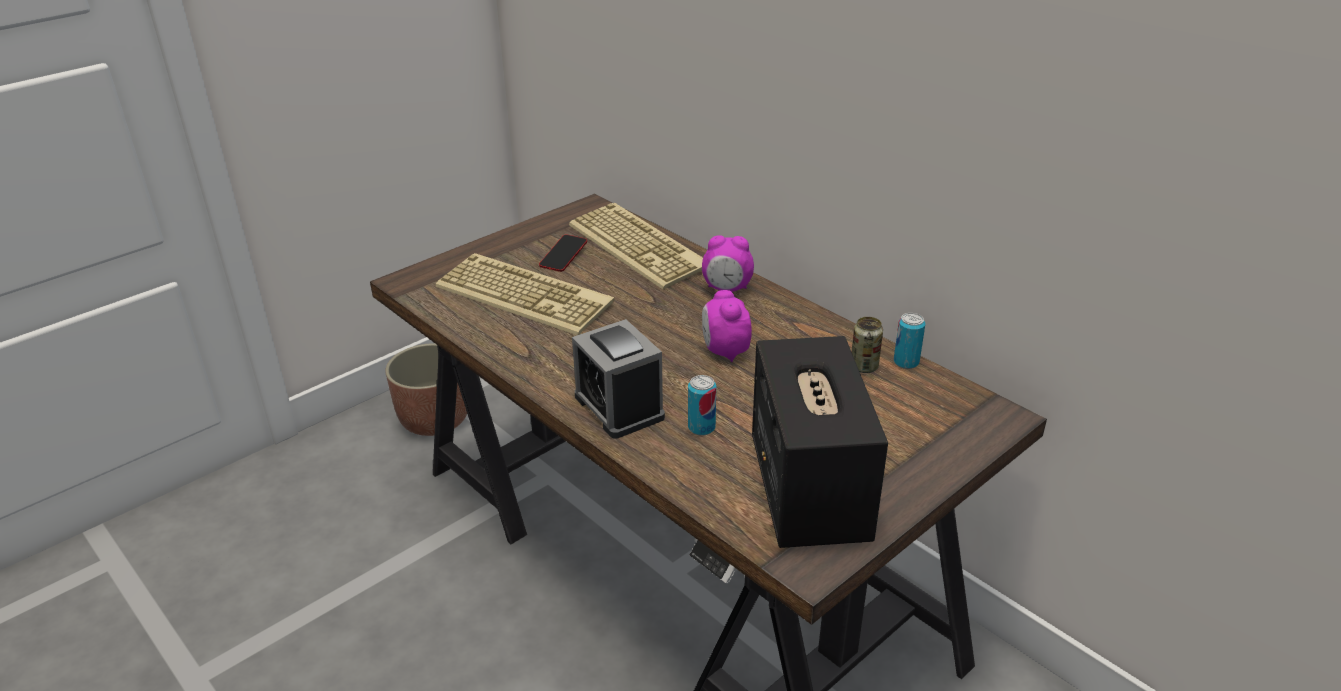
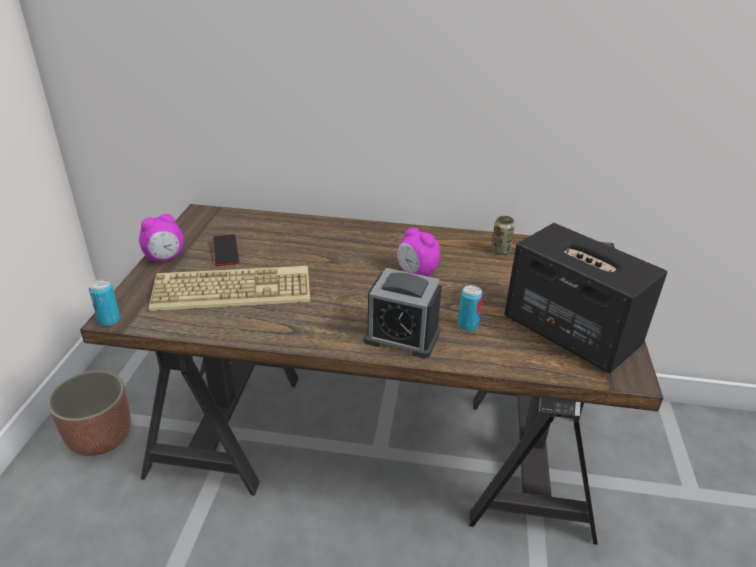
camera: 40 degrees left, 0 degrees up
keyboard [569,203,703,289] -> none
alarm clock [702,235,754,292] -> alarm clock moved to [139,214,184,262]
can [894,313,925,369] -> can moved to [89,279,120,326]

